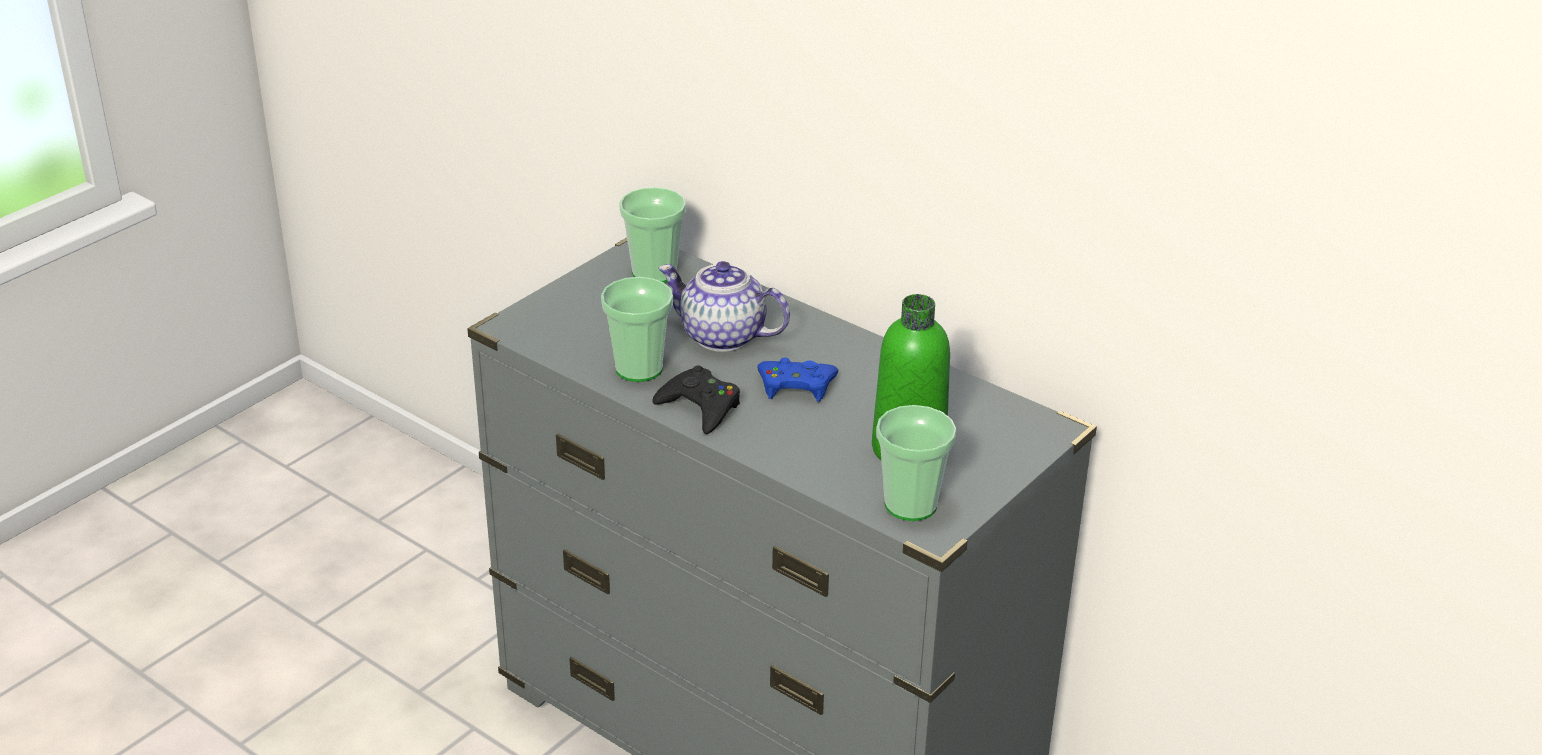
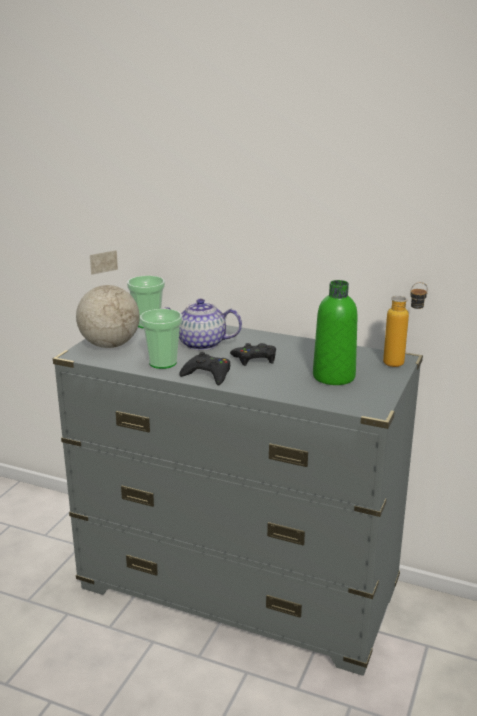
camera: 15 degrees left, 10 degrees down
blue game controller [757,358,838,402] -> black game controller [230,343,276,366]
cup [876,405,957,521] -> none
none -> globe [76,250,140,348]
none -> bottle [383,282,428,367]

